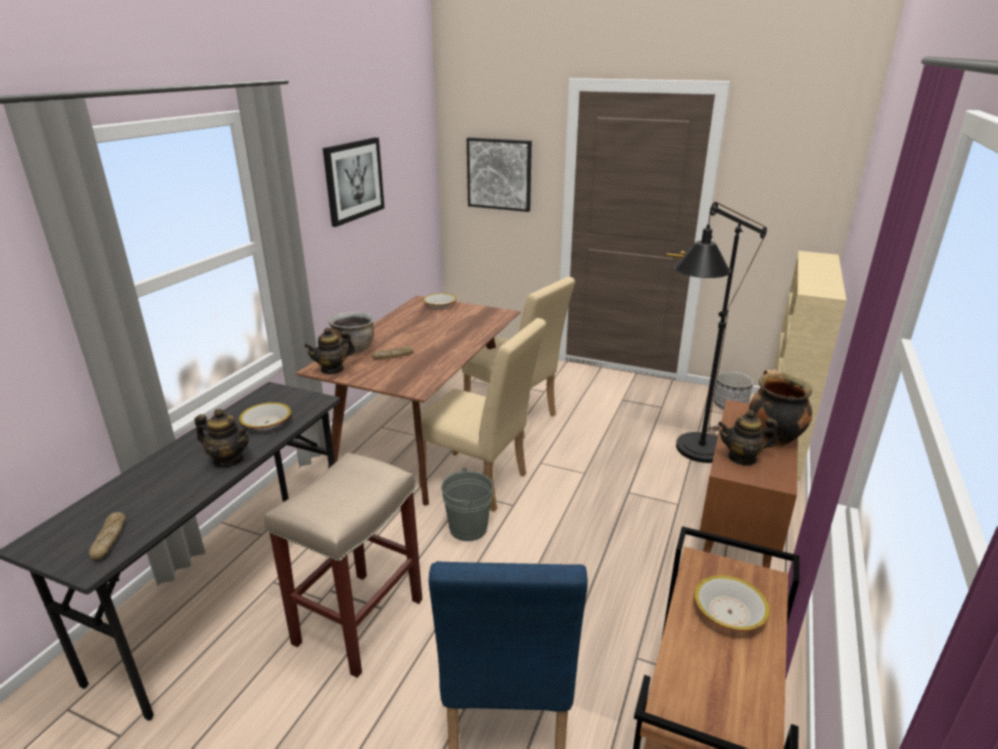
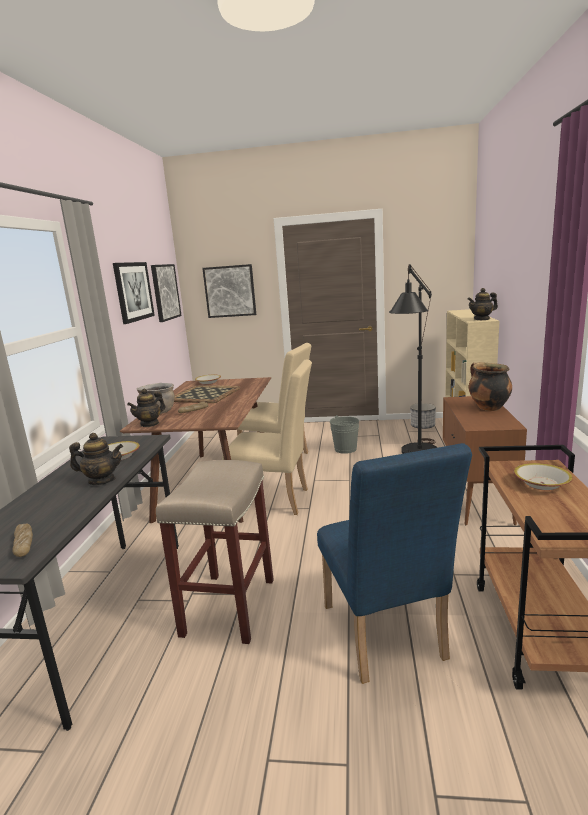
camera: 15 degrees left, 10 degrees down
grey bucket [441,468,493,541] -> grey bucket moved to [330,415,359,454]
teapot [718,410,778,466] -> teapot moved to [468,288,498,320]
none -> picture [151,264,182,322]
none -> tray [174,385,240,403]

